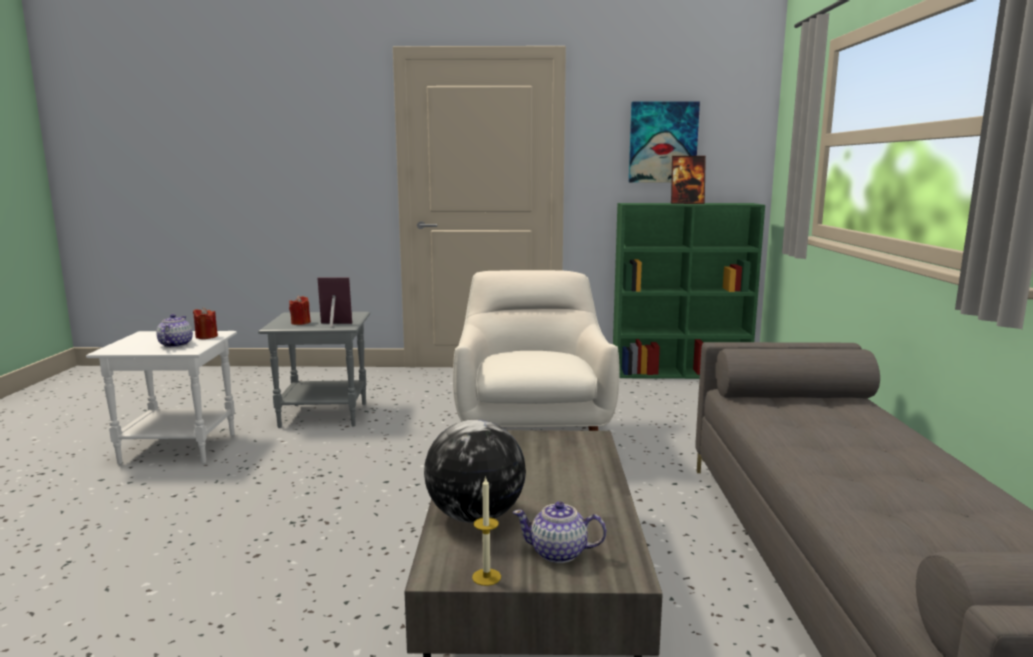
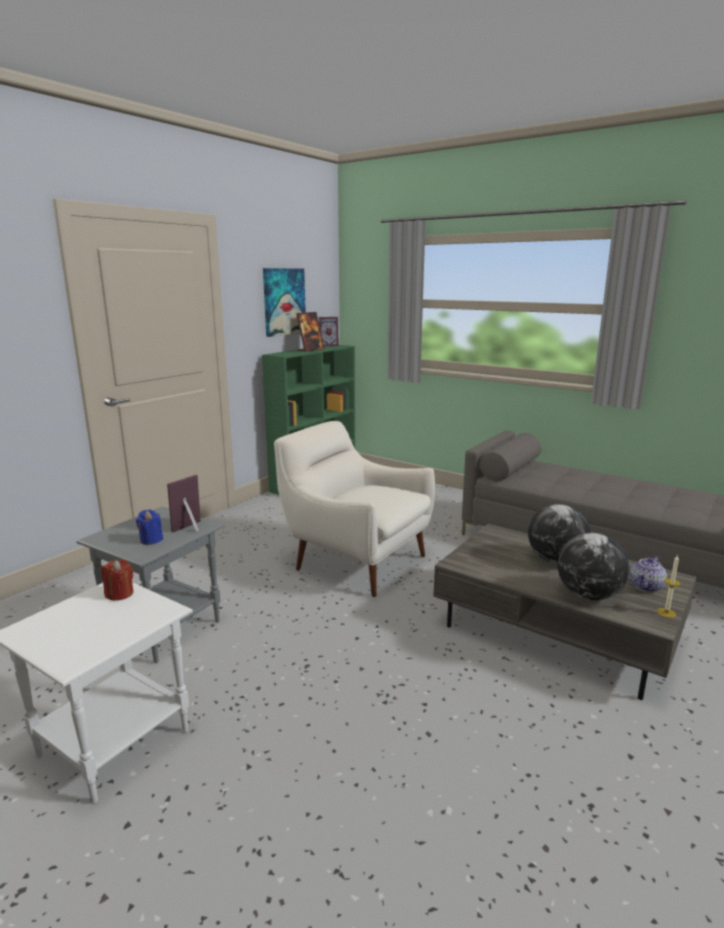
camera: 55 degrees left, 5 degrees up
teapot [156,314,193,347] -> none
red candle [289,296,311,325] -> blue candle [136,510,163,545]
none -> picture frame [319,317,339,347]
none -> globe [528,504,591,564]

